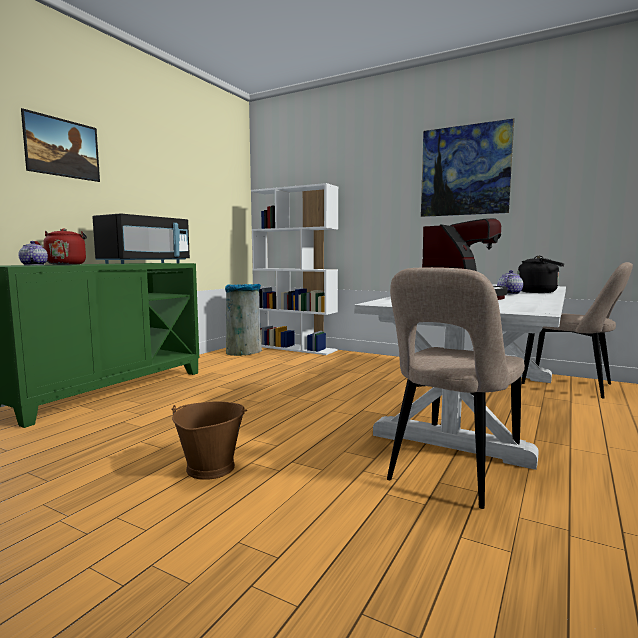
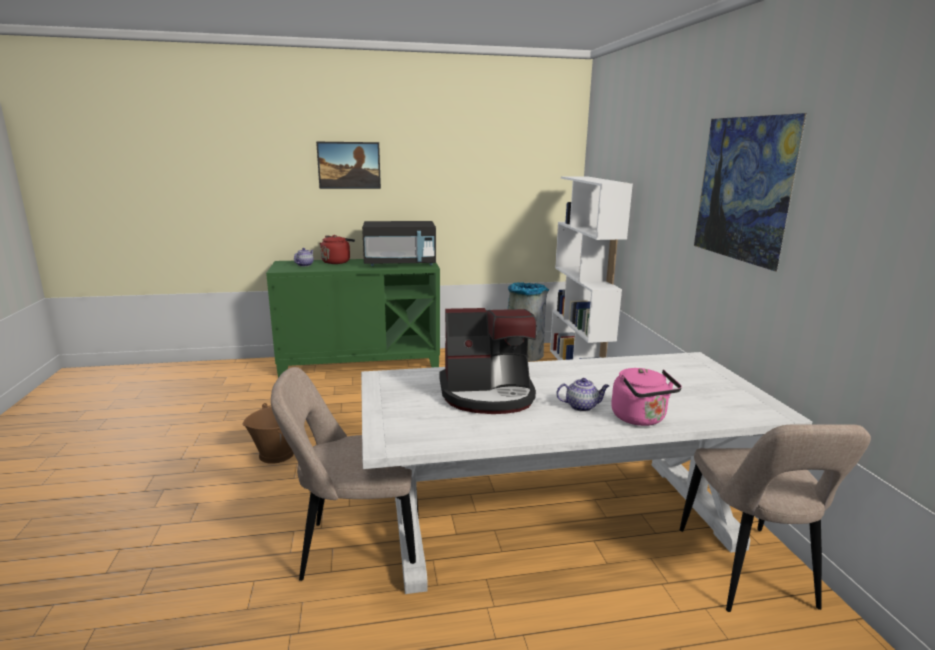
camera: 50 degrees right, 10 degrees up
black kettle [517,256,564,293] -> pink kettle [611,368,682,426]

